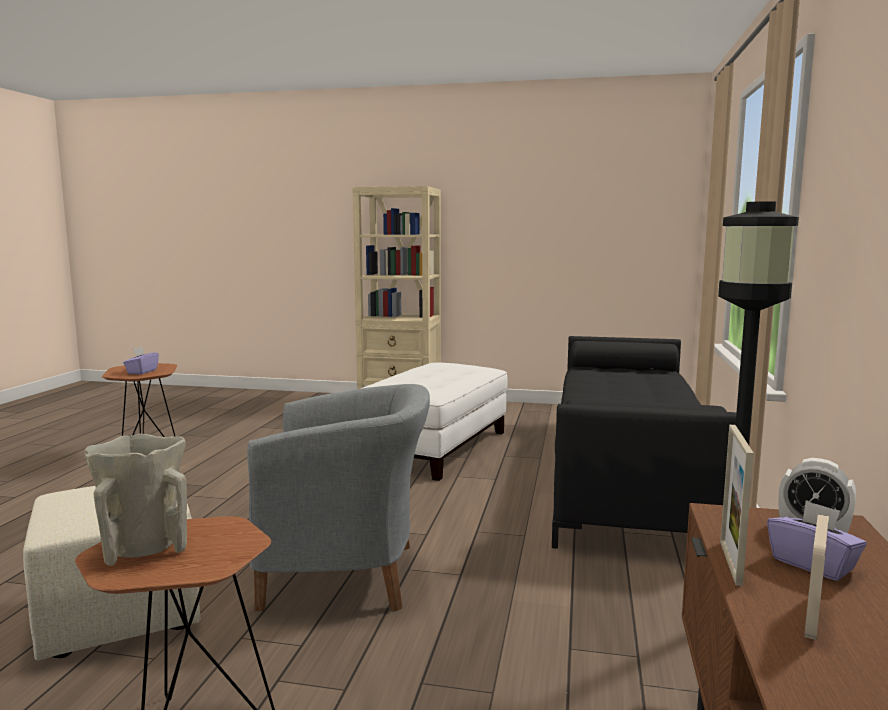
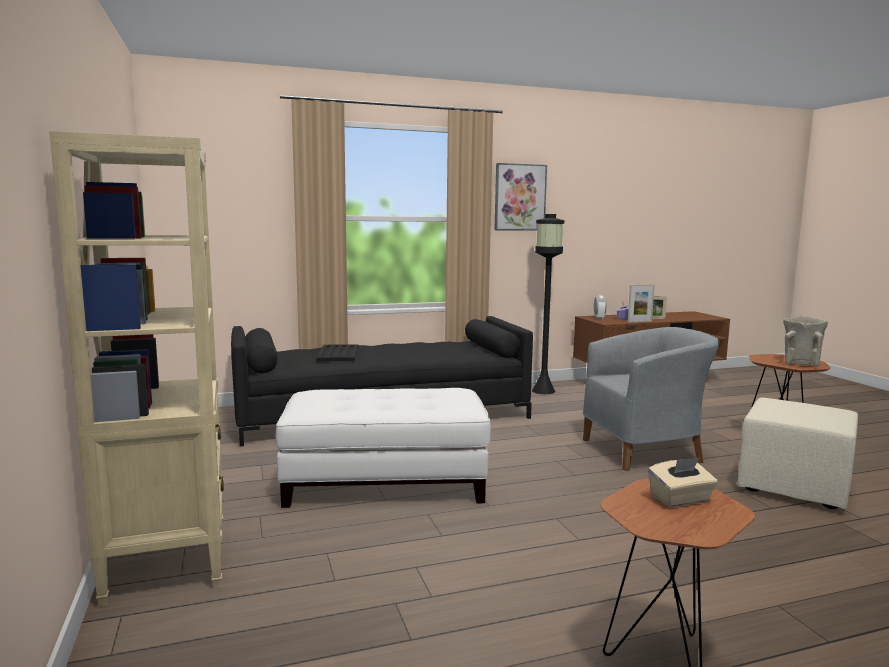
camera: 120 degrees left, 0 degrees up
purple tissue box [123,347,159,374] -> beige tissue box [648,458,718,507]
grey armchair [247,384,430,611] -> grey armchair turned 105 degrees clockwise [583,327,720,471]
none -> black tray [316,345,358,361]
none -> picture [494,163,547,231]

